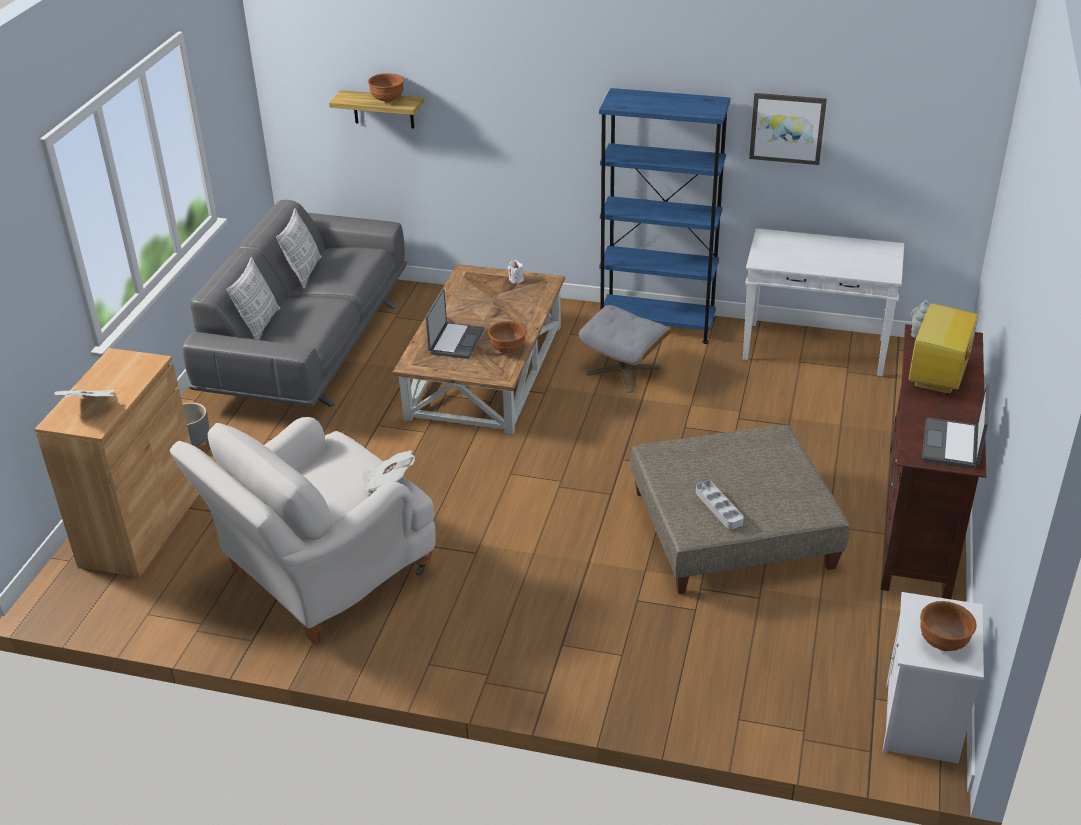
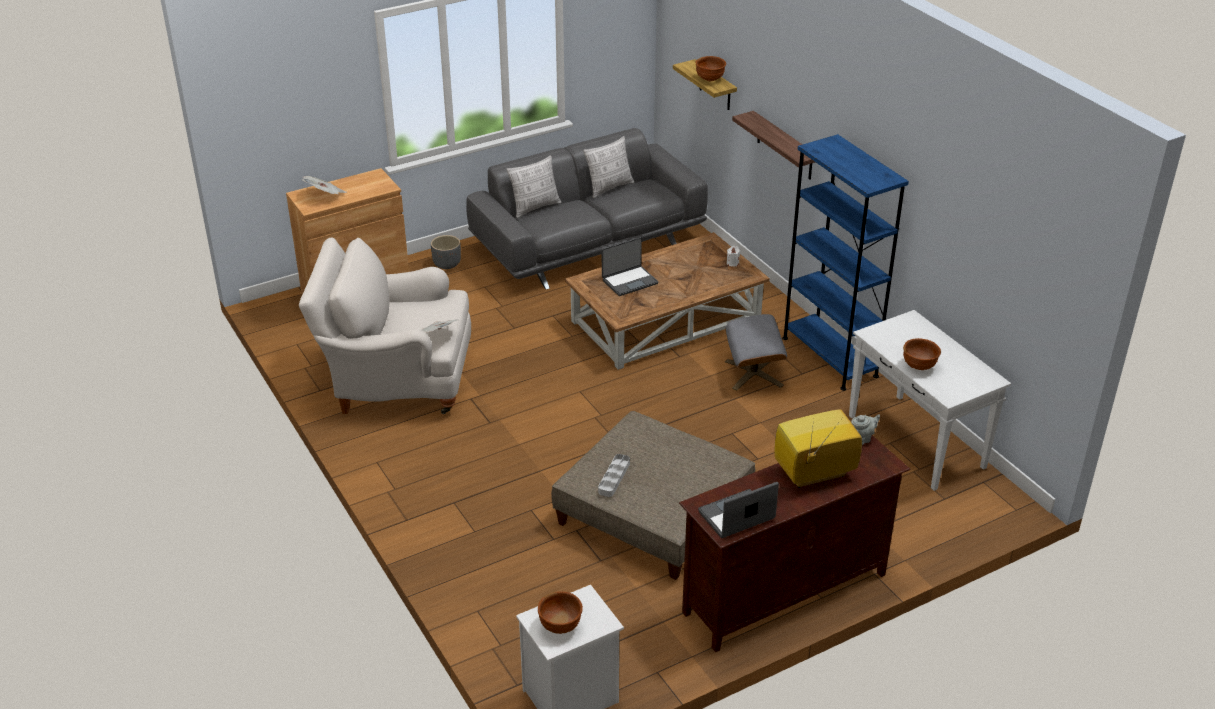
camera: 45 degrees right, 0 degrees up
brown bowl [488,321,527,353] -> brown bowl moved to [903,338,941,370]
picture [749,93,827,165] -> none
none -> shelf [732,111,815,180]

